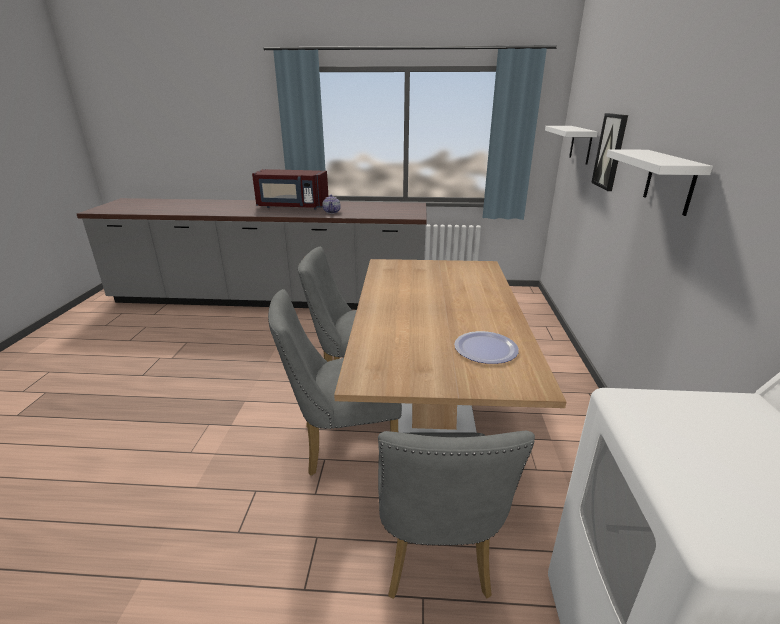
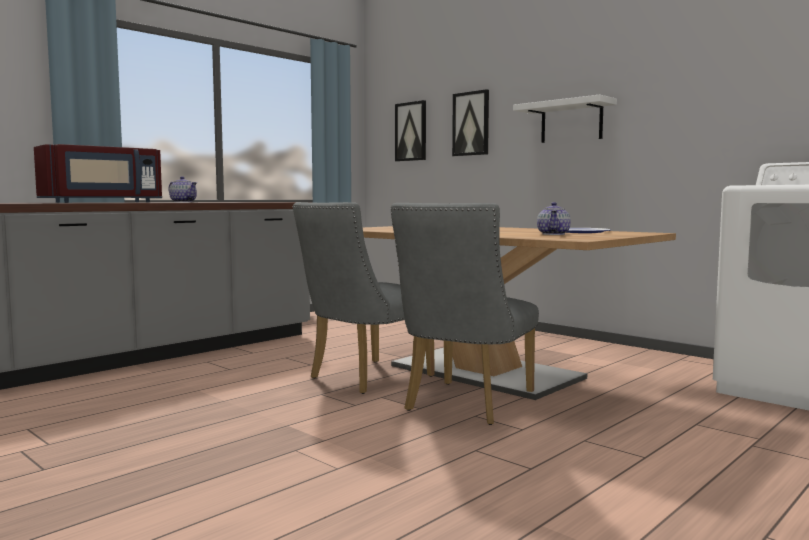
camera: 50 degrees left, 20 degrees down
grey chair [378,431,535,599] -> none
white shelf [545,126,598,165] -> picture [395,100,426,162]
none -> teapot [537,202,571,235]

